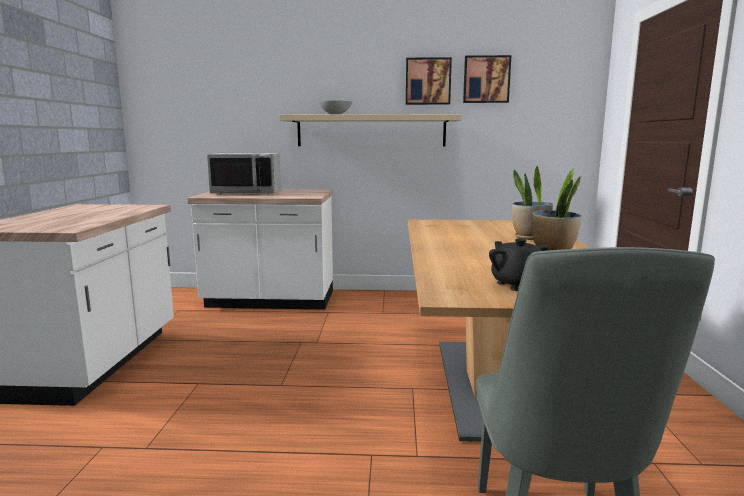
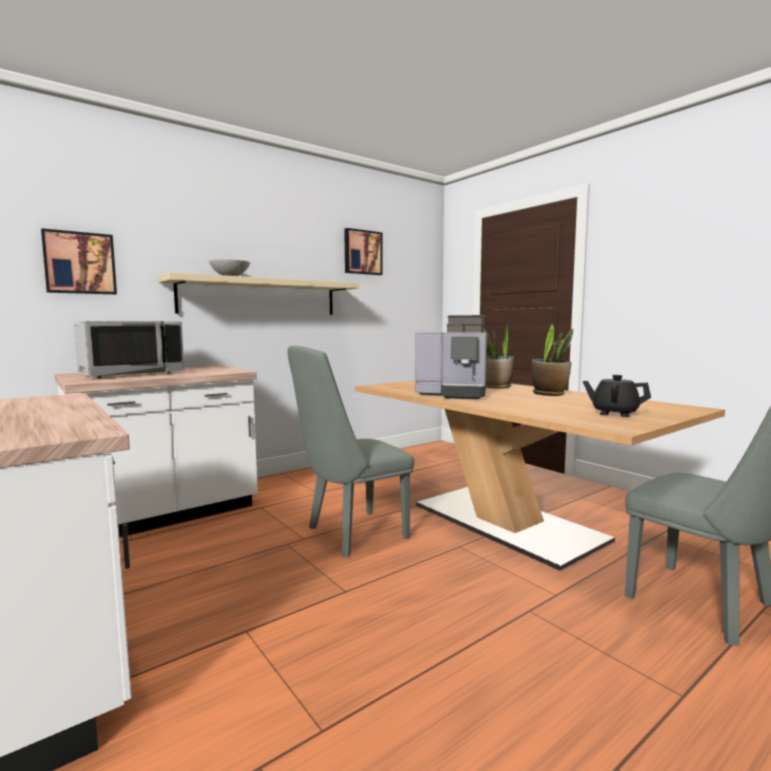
camera: 40 degrees left, 5 degrees down
picture [406,57,452,105] -> picture moved to [41,228,117,294]
none -> grey chair [287,346,414,557]
none -> coffee machine [415,315,487,399]

